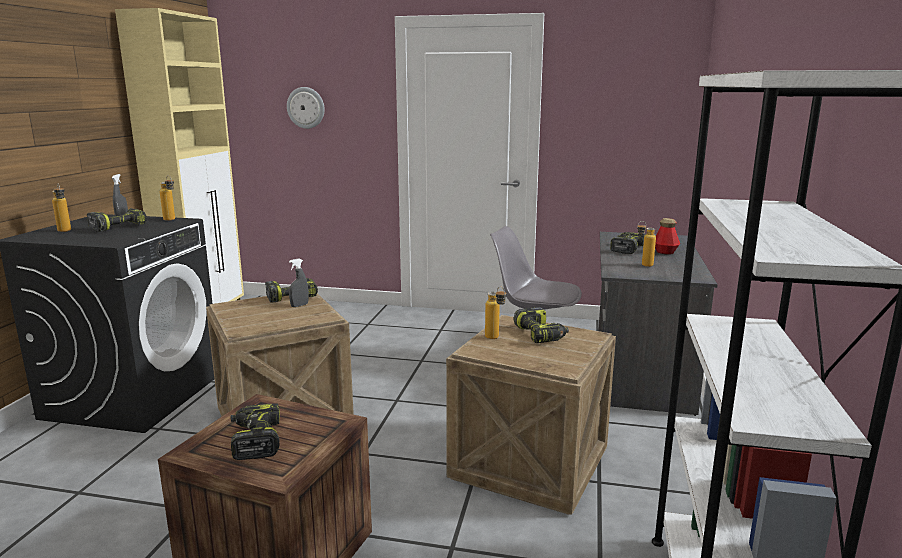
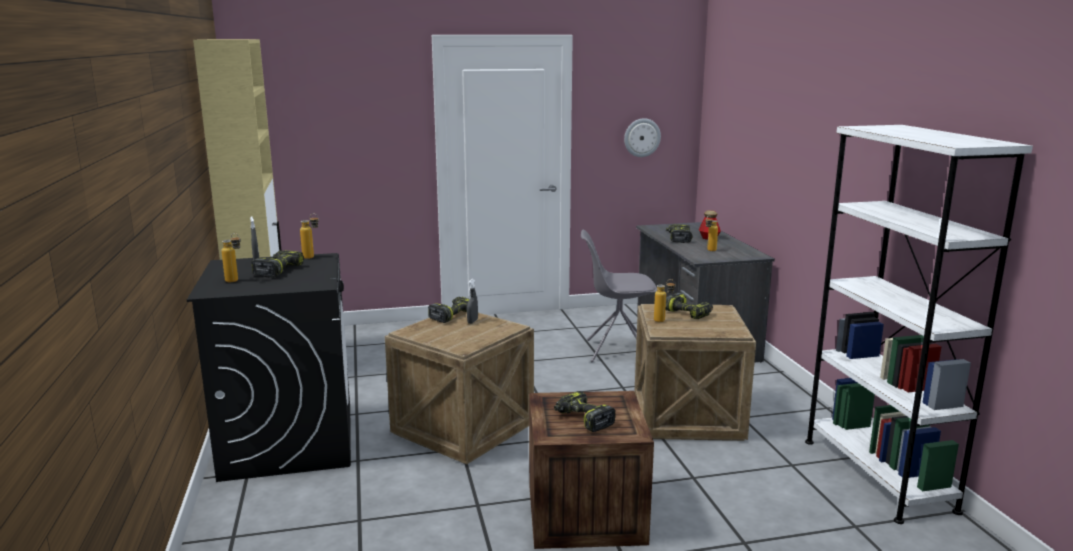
camera: 25 degrees left, 0 degrees up
wall clock [287,87,325,129] -> wall clock moved to [624,118,661,157]

